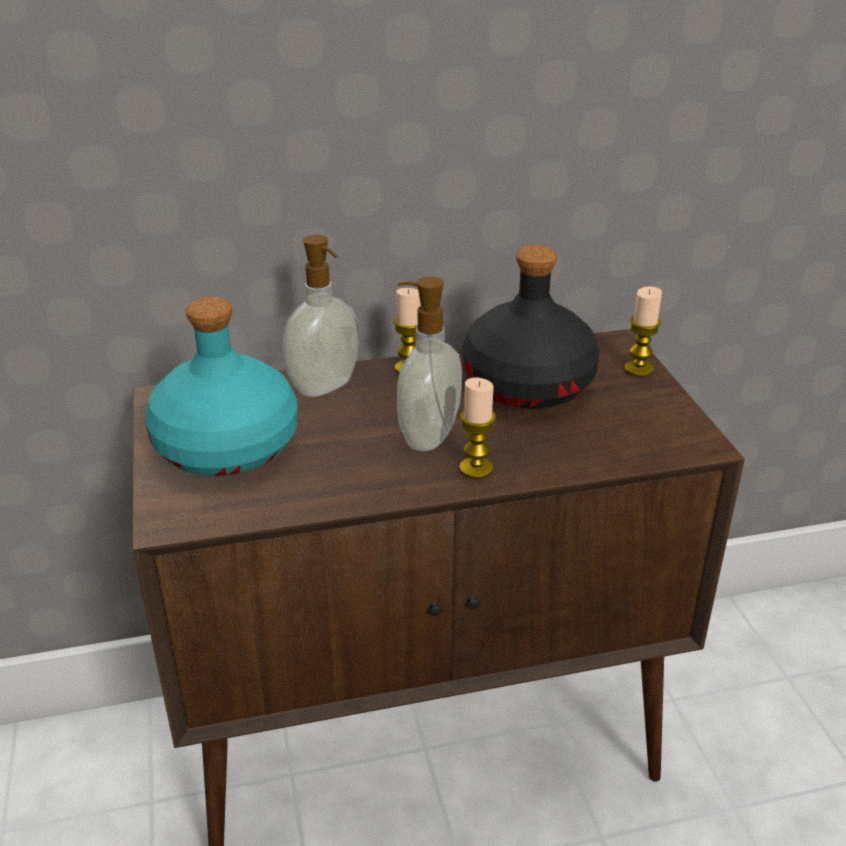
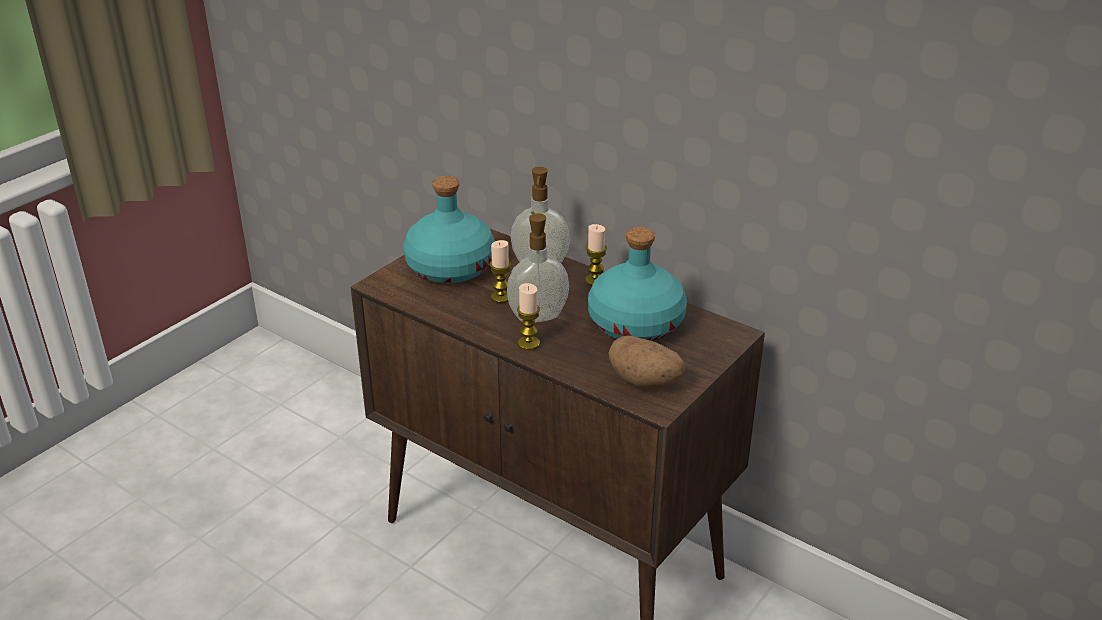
camera: 50 degrees right, 0 degrees up
black bottle [462,245,599,409] -> turquoise bottle [588,227,687,341]
candle [624,286,662,377] -> candle moved to [490,240,511,303]
none -> potato [609,336,686,388]

